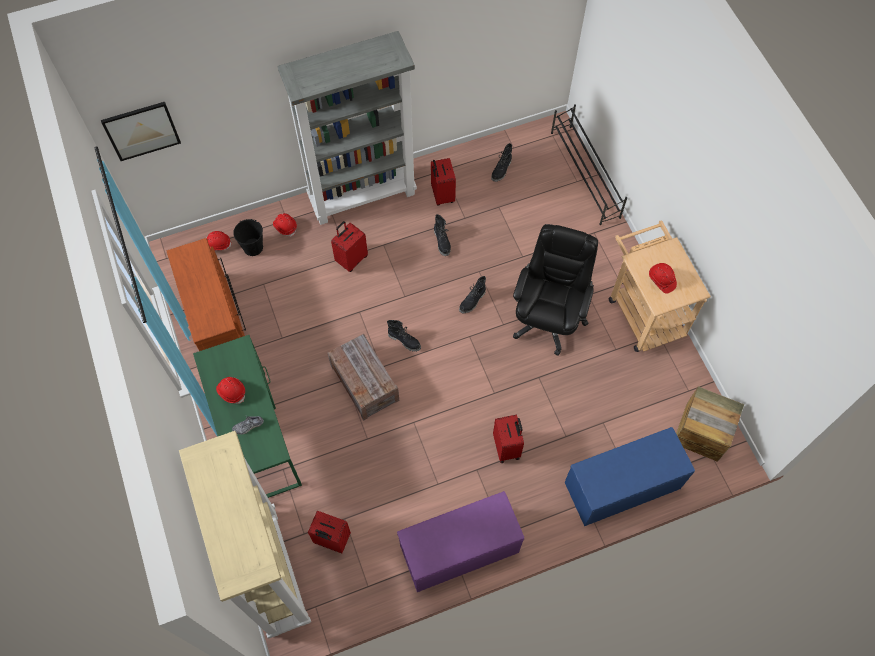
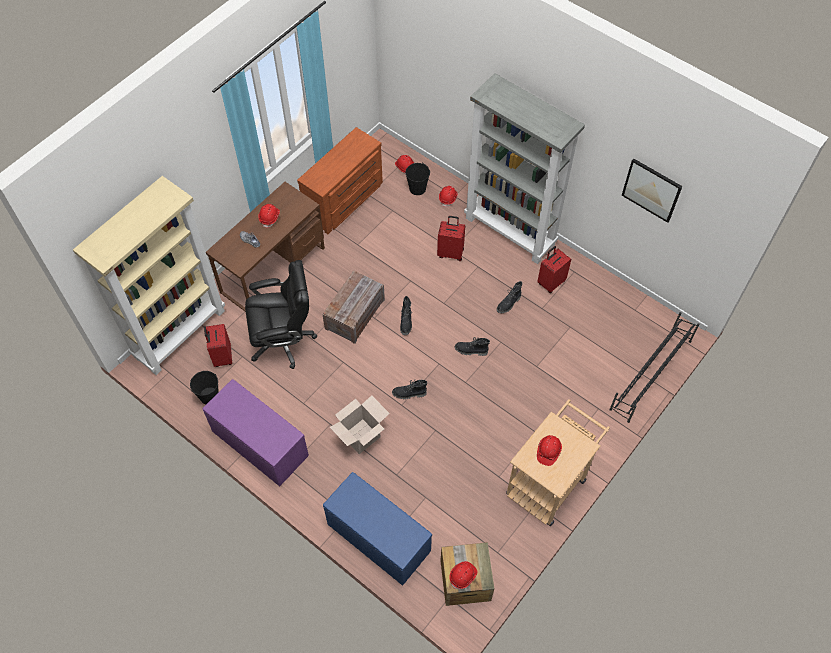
camera: 60 degrees right, 5 degrees down
picture [101,102,181,161] -> picture moved to [621,158,683,223]
green desk [193,335,302,498] -> brown desk [206,182,325,312]
black boot [491,143,512,182] -> black boot moved to [392,379,427,399]
red suitcase [493,415,524,463] -> cardboard box [330,395,390,454]
black office chair [513,224,598,356] -> black office chair moved to [245,260,317,369]
none -> black bucket [190,371,219,404]
none -> red hard hat [449,561,477,589]

